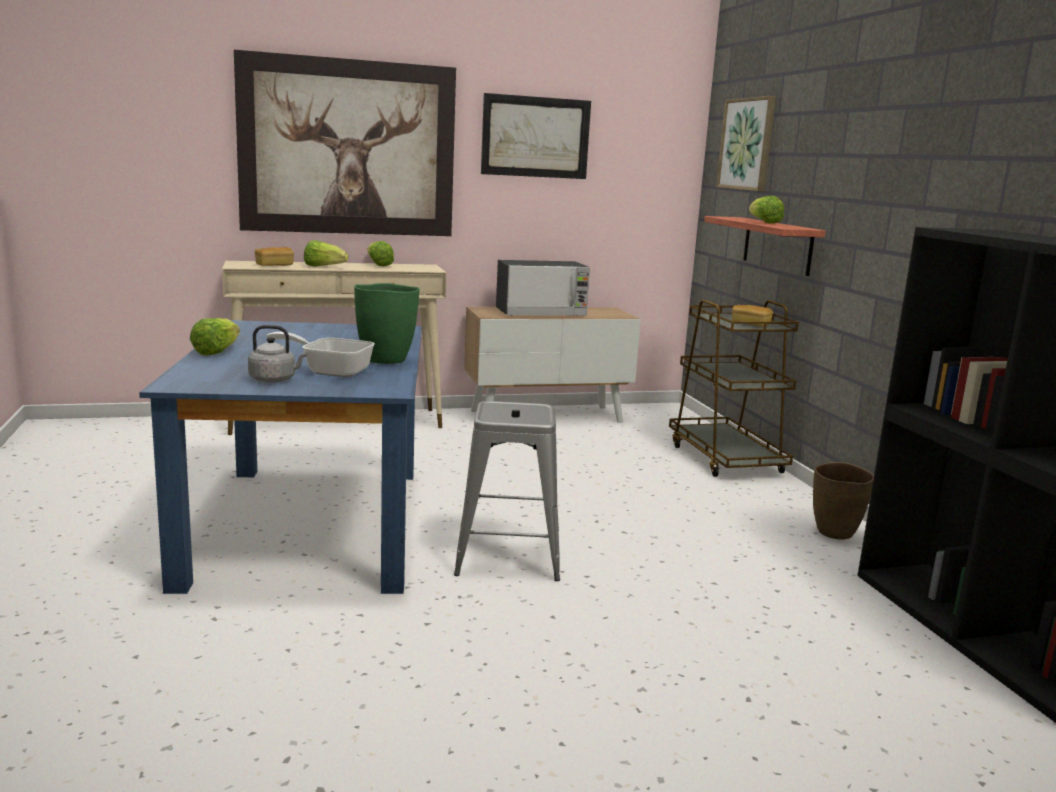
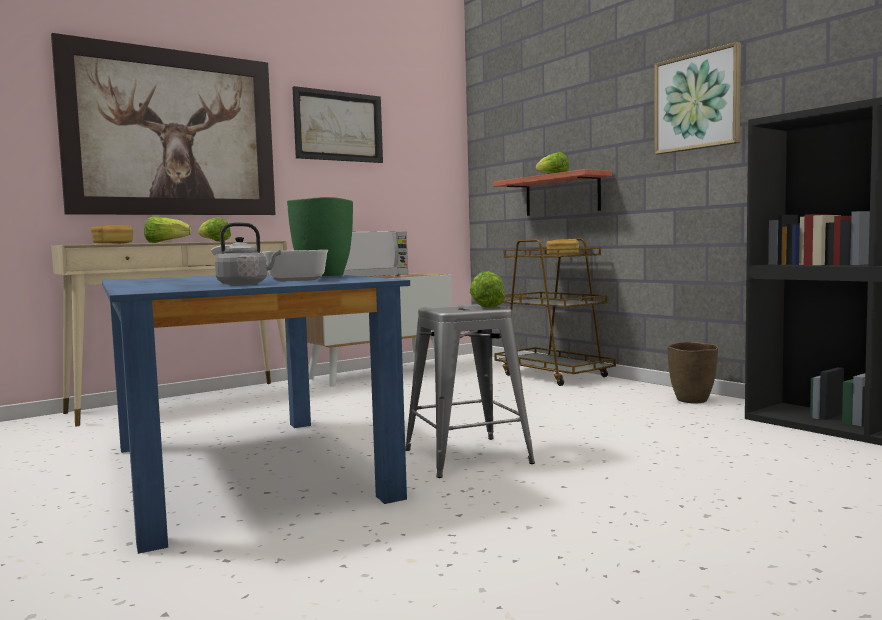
camera: 20 degrees left, 10 degrees down
lettuce [190,318,240,356] -> lettuce moved to [470,271,505,308]
picture [716,96,776,192] -> picture moved to [654,42,741,155]

